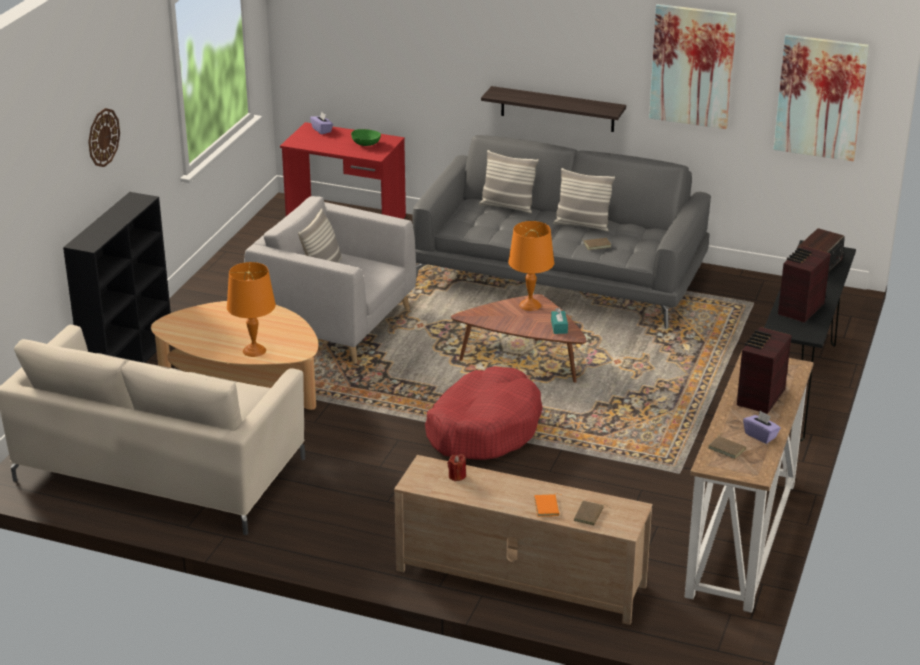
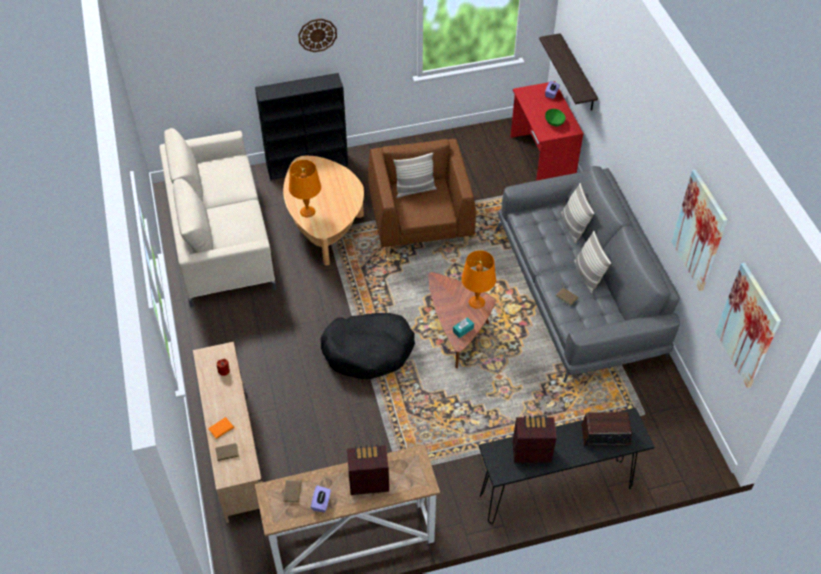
camera: 55 degrees right, 20 degrees up
grey armchair [244,196,416,363] -> brown armchair [368,139,476,256]
red dog bed [425,366,543,460] -> black dog bed [320,313,415,379]
shelf [481,86,626,132] -> shelf moved to [539,33,598,111]

